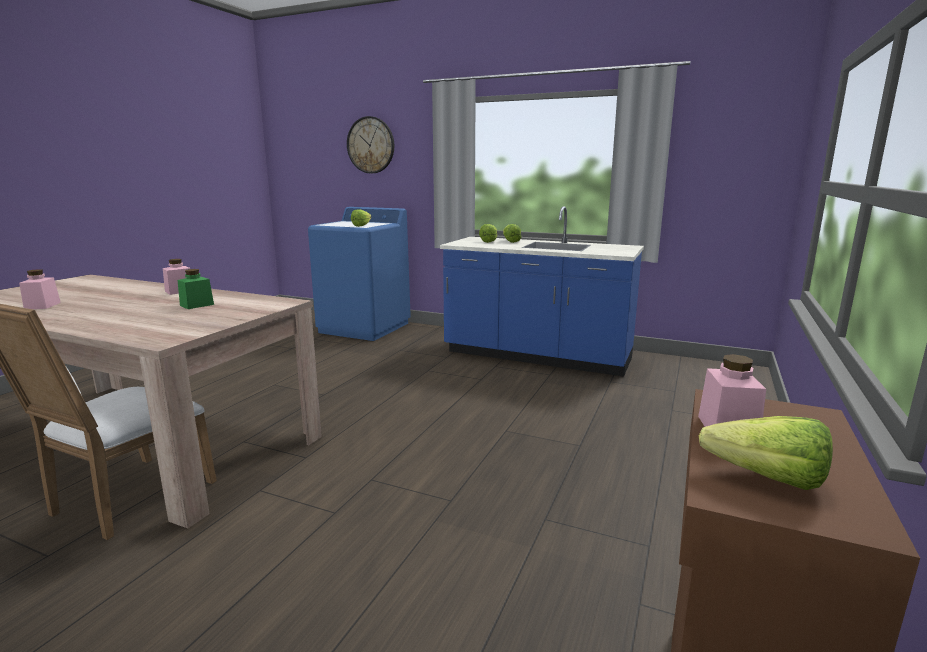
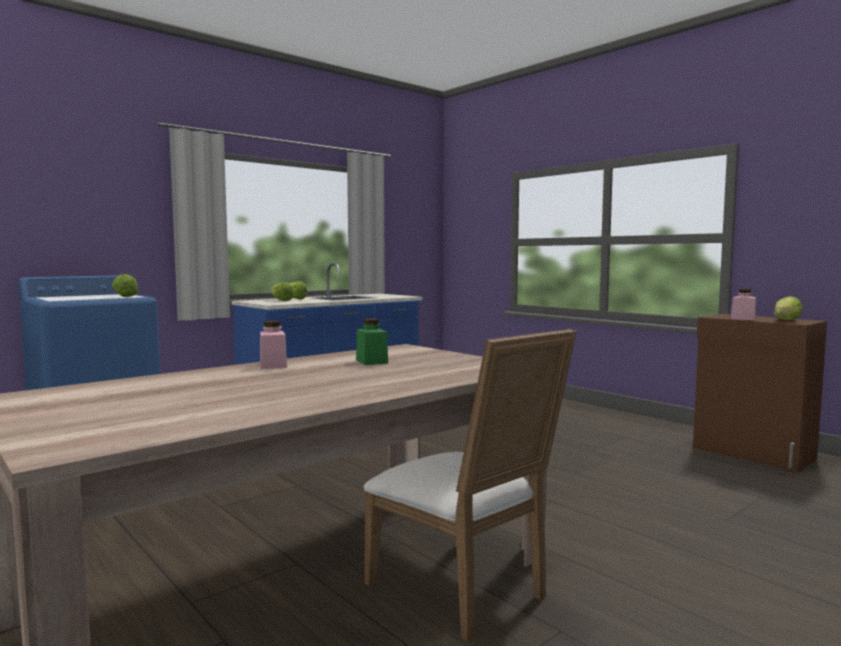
camera: 65 degrees left, 10 degrees down
pink jar [19,269,61,309] -> none
wall clock [347,116,394,173] -> none

